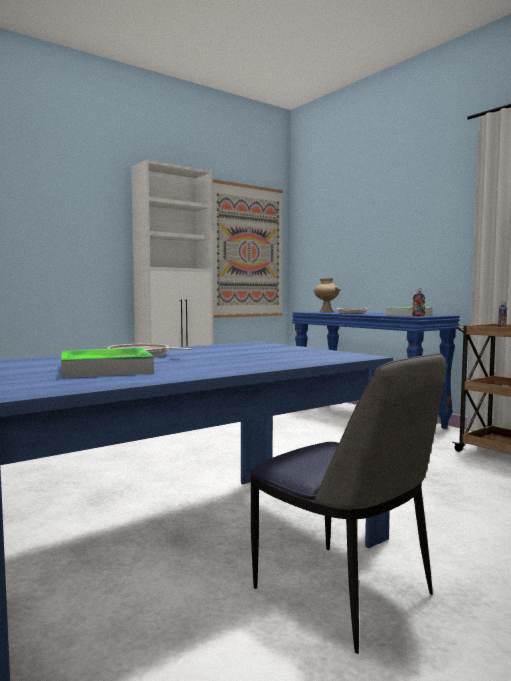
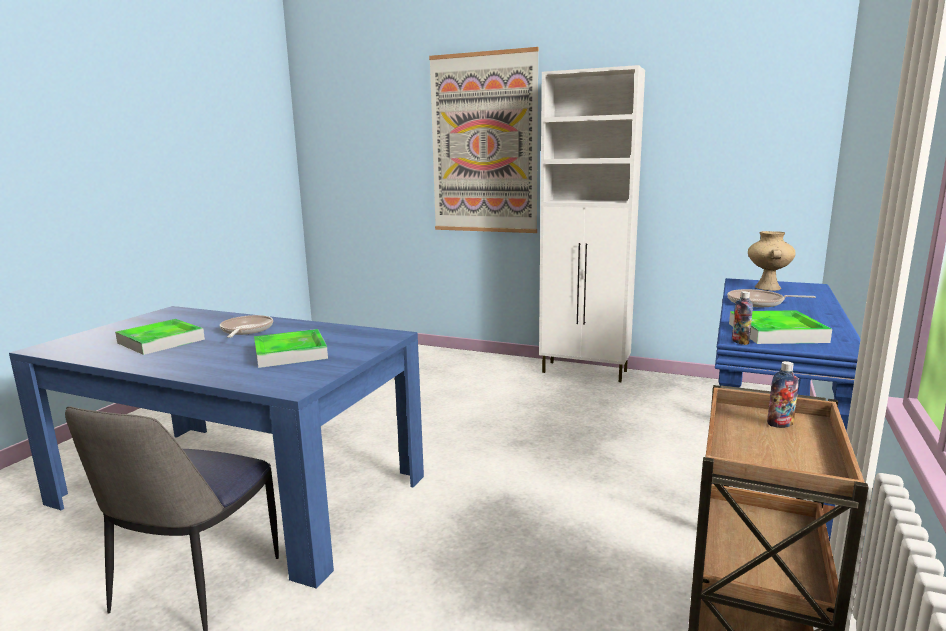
camera: 60 degrees right, 10 degrees up
picture [212,179,283,318] -> picture moved to [429,47,539,233]
none -> tray [254,329,328,368]

